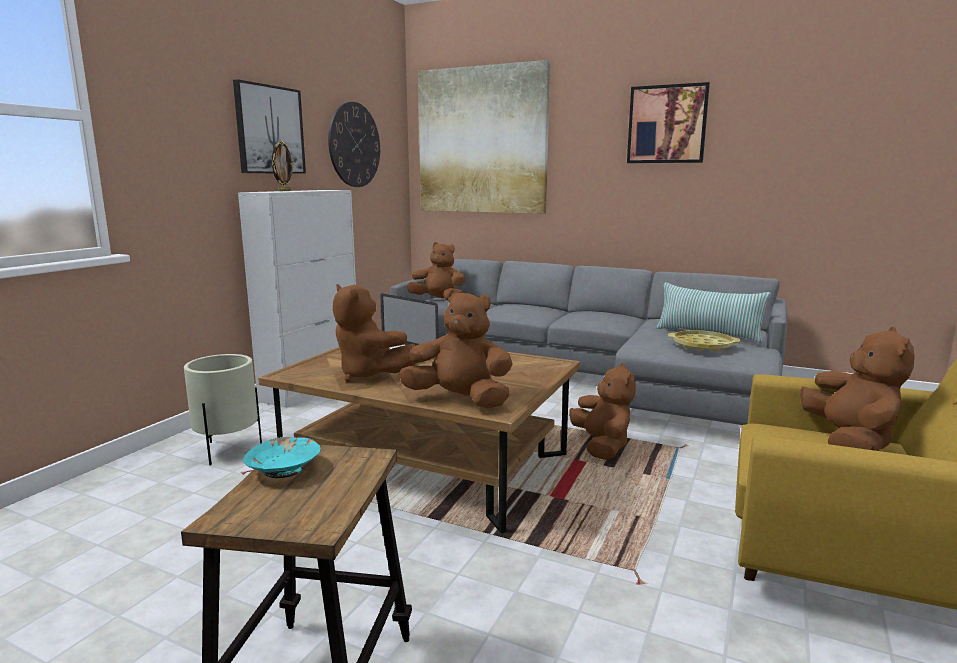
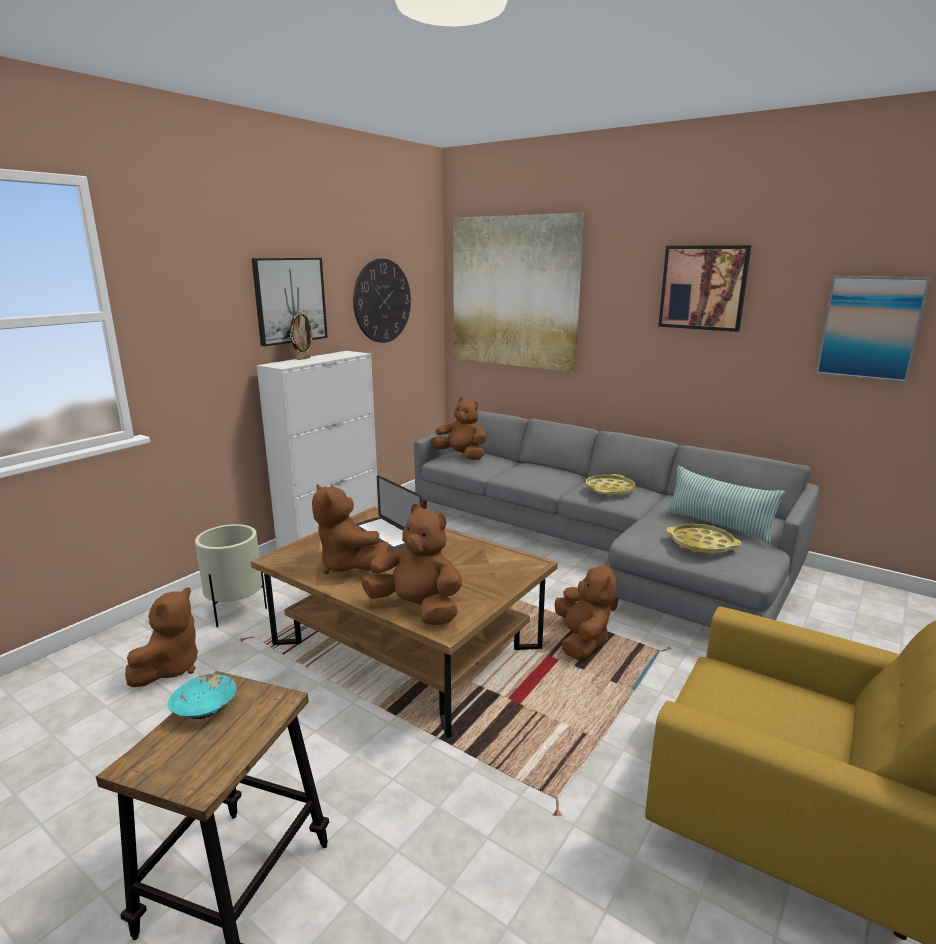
camera: 10 degrees right, 5 degrees up
brown plush toy [800,327,915,451] -> brown plush toy moved to [125,587,198,687]
none -> yellow tray [586,474,635,496]
none -> picture [816,276,931,382]

